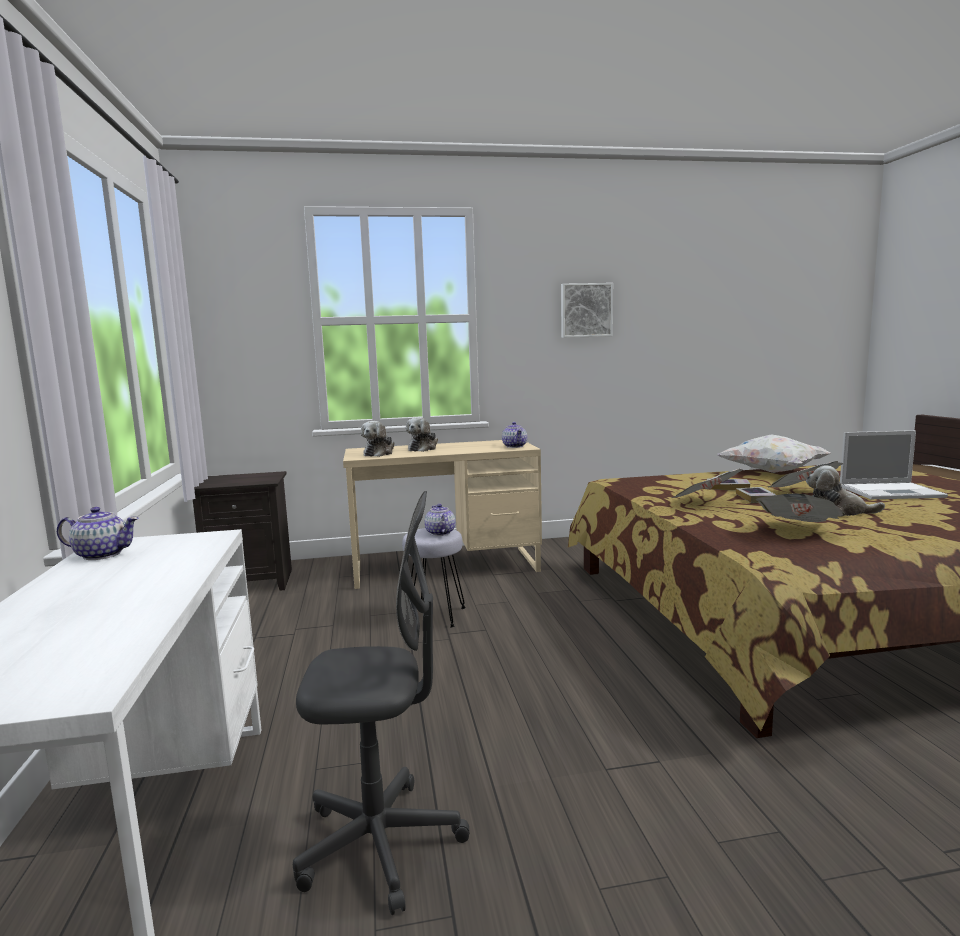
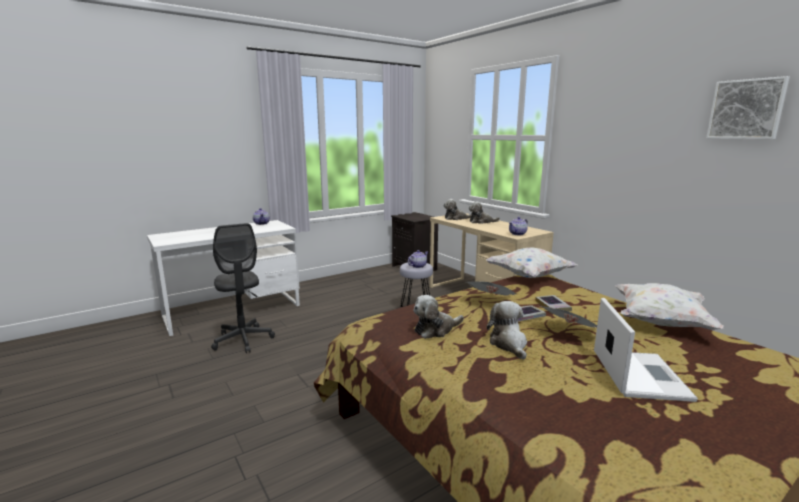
camera: 65 degrees right, 5 degrees up
picture [561,283,613,338] -> picture moved to [706,76,790,139]
newspaper [756,494,845,522] -> plush toy [413,295,464,339]
laptop [840,430,948,499] -> laptop turned 150 degrees counterclockwise [594,298,698,402]
none -> white pillow [486,248,577,278]

